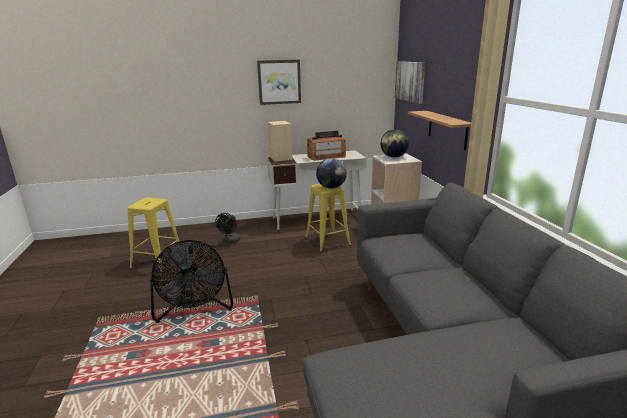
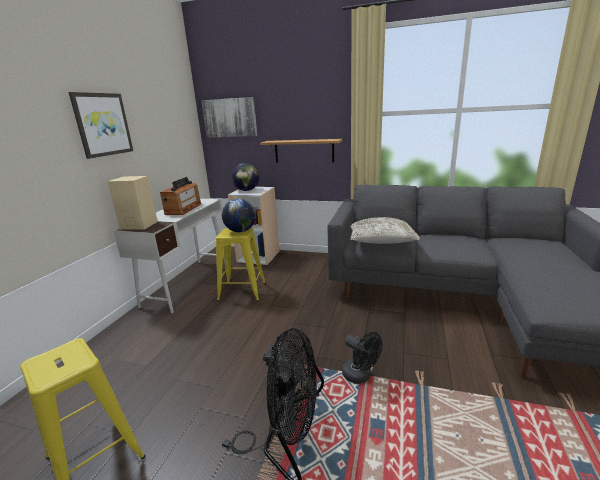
camera: 60 degrees left, 0 degrees up
black fan [215,213,240,243] -> black fan moved to [342,332,382,384]
none -> beige pillow [350,217,420,244]

